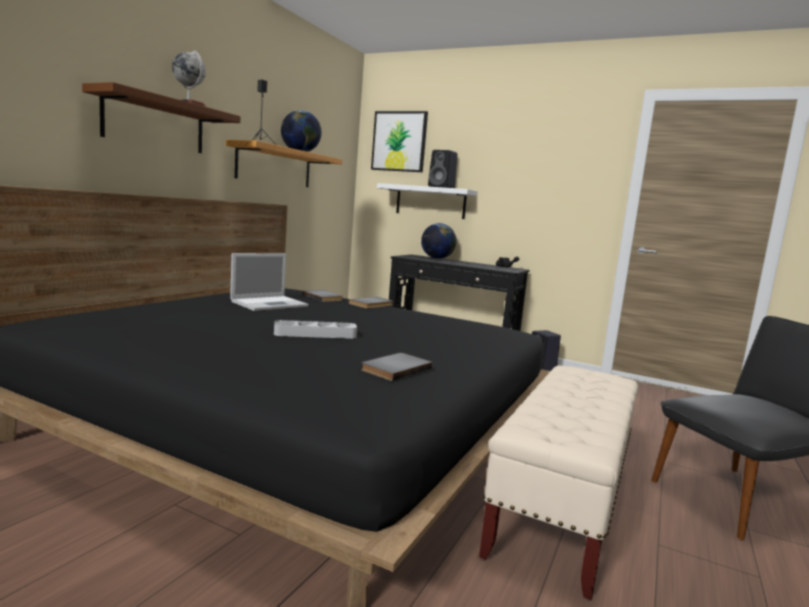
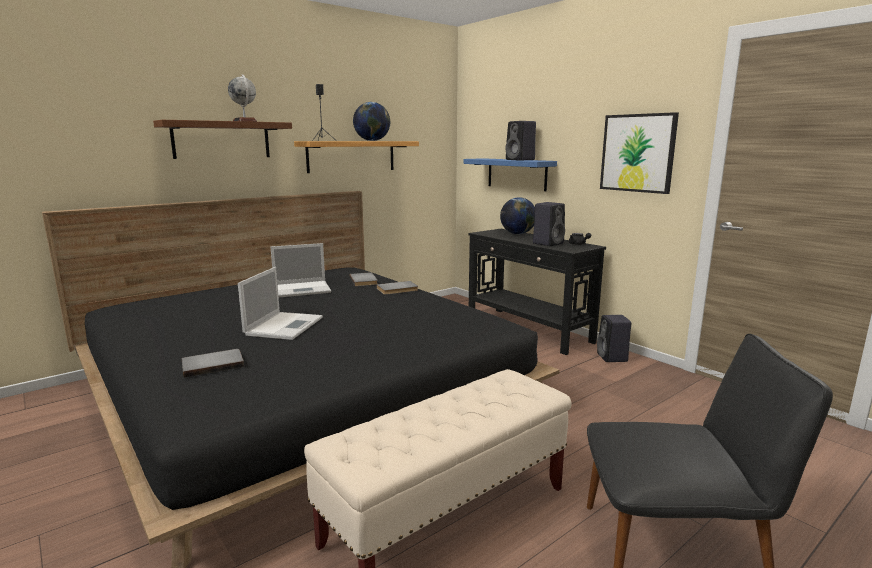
camera: 25 degrees right, 5 degrees up
grey tray [274,320,357,339] -> laptop [238,267,323,340]
grey book [361,353,433,381] -> grey book moved to [182,349,244,378]
picture [371,111,428,172] -> picture moved to [600,112,679,194]
white shelf [377,183,477,219] -> blue shelf [463,158,557,191]
none -> black speaker [533,202,565,246]

